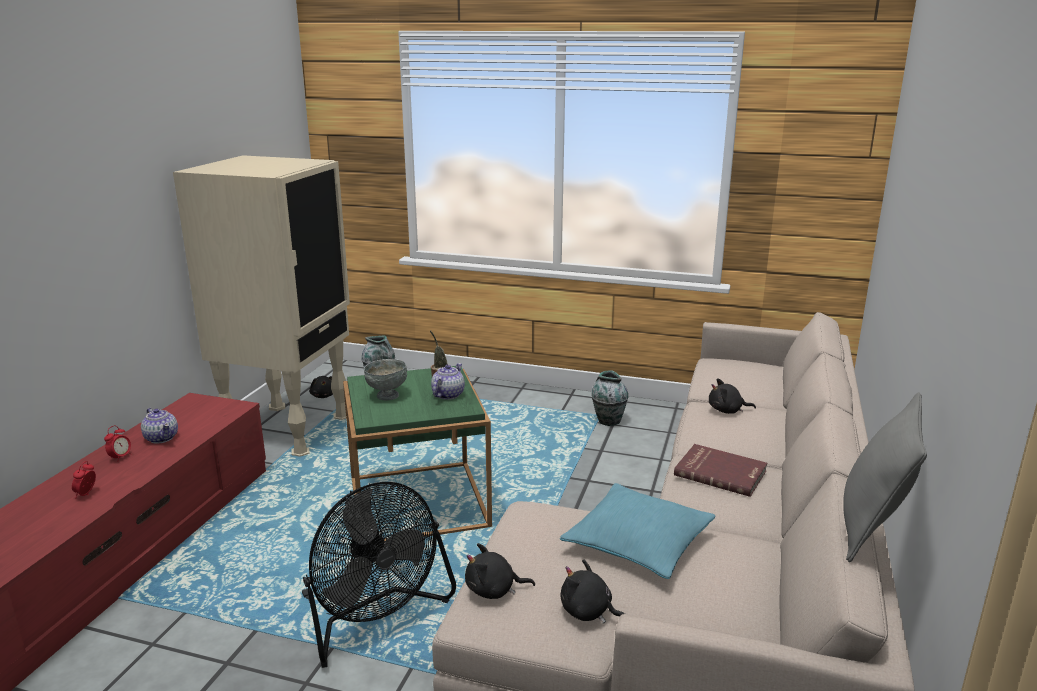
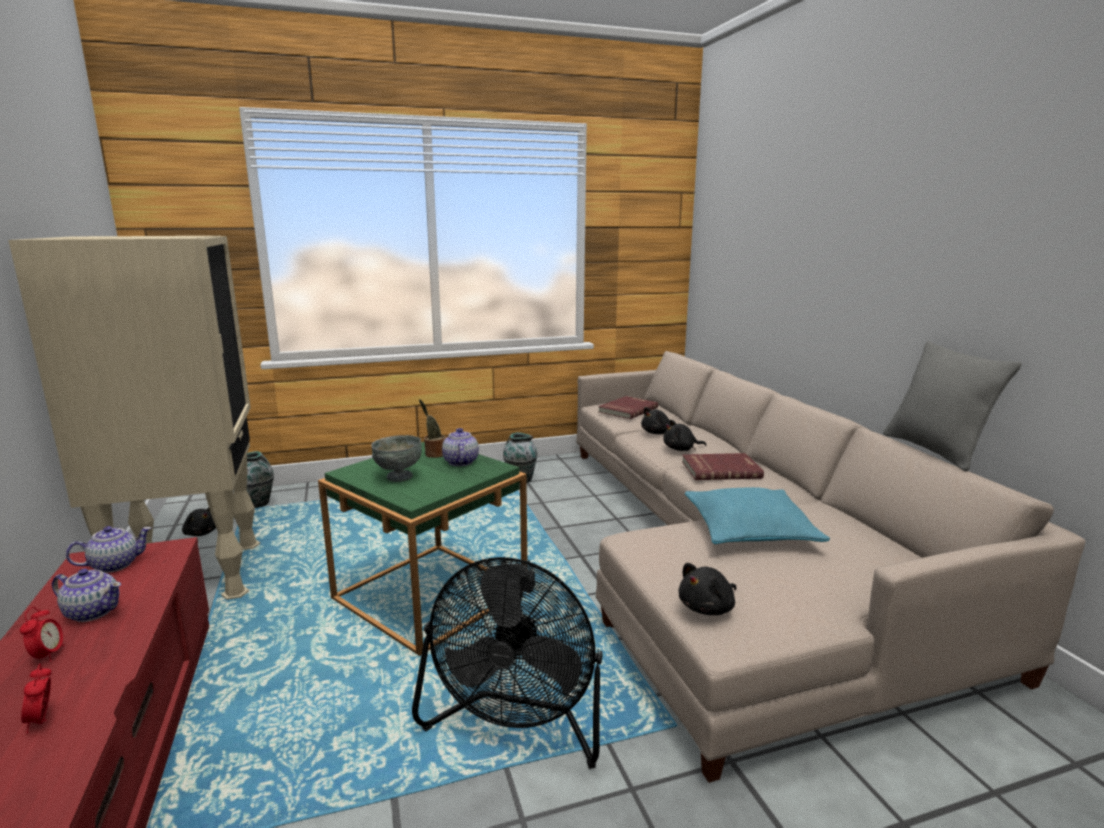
camera: 35 degrees left, 5 degrees down
black fan [302,482,456,668] -> black fan turned 90 degrees clockwise [412,557,602,769]
black plush toy [560,559,625,624] -> black plush toy moved to [663,420,707,451]
none -> teapot [66,526,152,573]
none -> red book [598,396,658,419]

